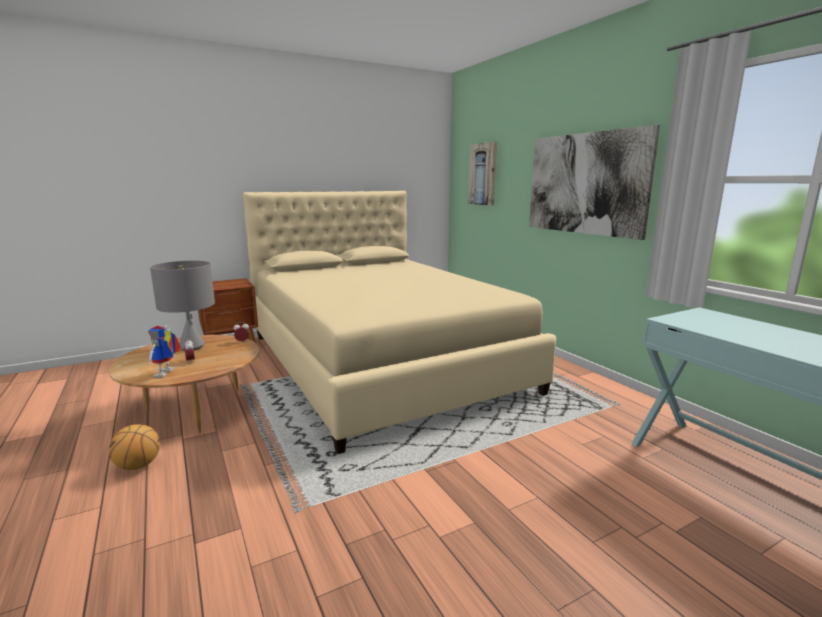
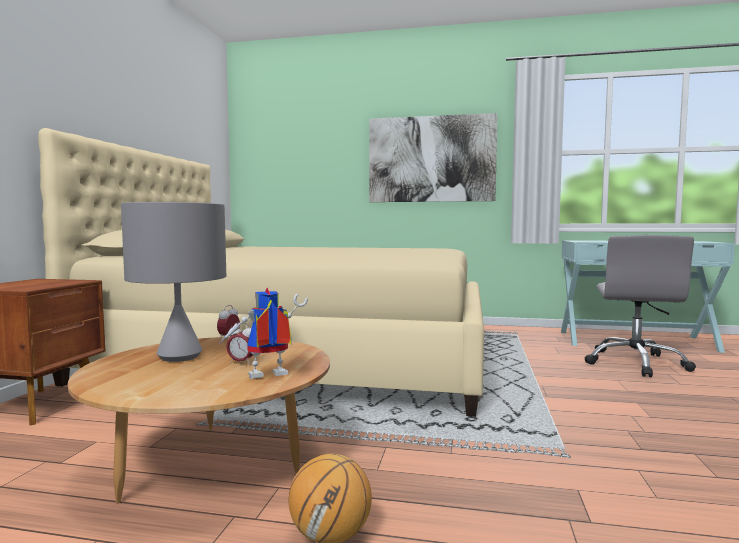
camera: 50 degrees left, 10 degrees down
toy robot [147,325,182,378] -> toy robot turned 120 degrees clockwise [218,287,308,379]
picture [468,142,497,206] -> none
none -> grey office chair [584,235,696,377]

